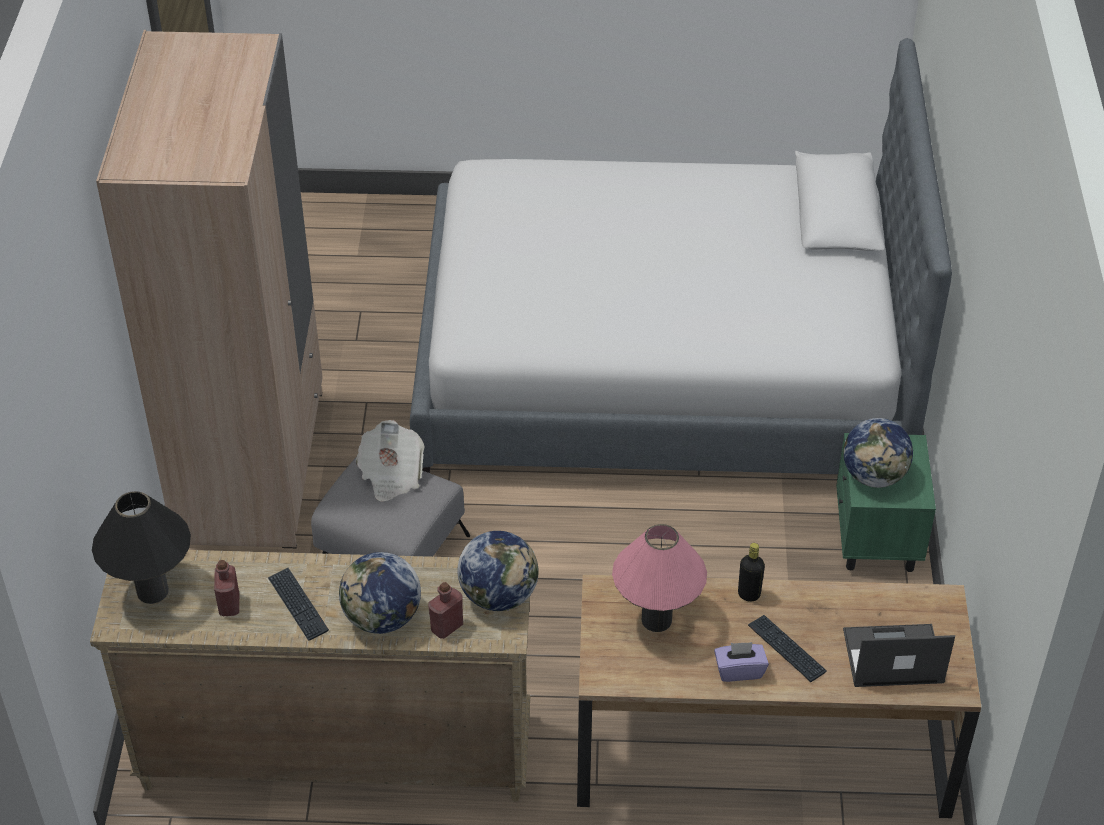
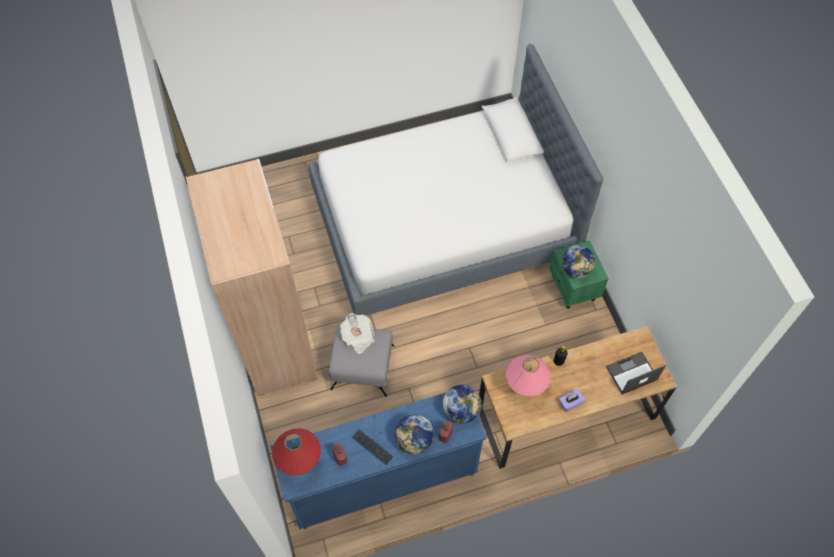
camera: 20 degrees left, 15 degrees up
beige dresser [90,550,530,802] -> blue dresser [271,392,487,529]
black table lamp [92,491,191,604] -> red table lamp [272,428,321,476]
keyboard [748,615,827,682] -> none

